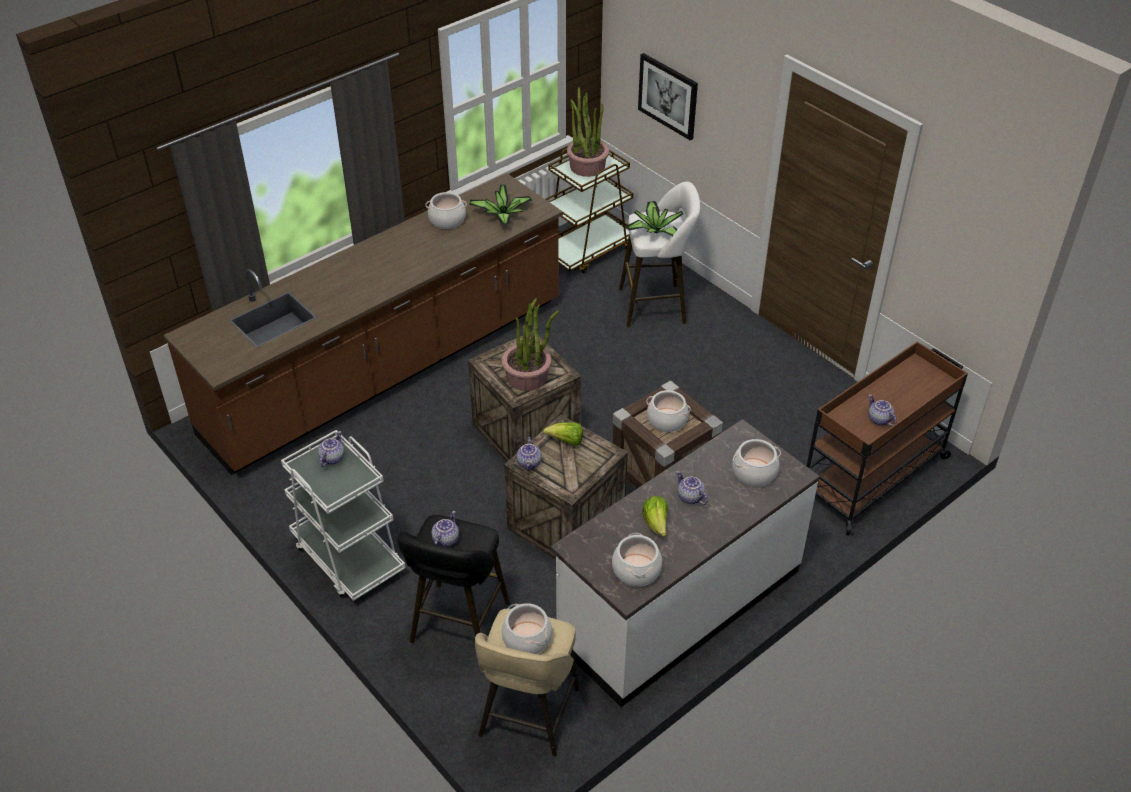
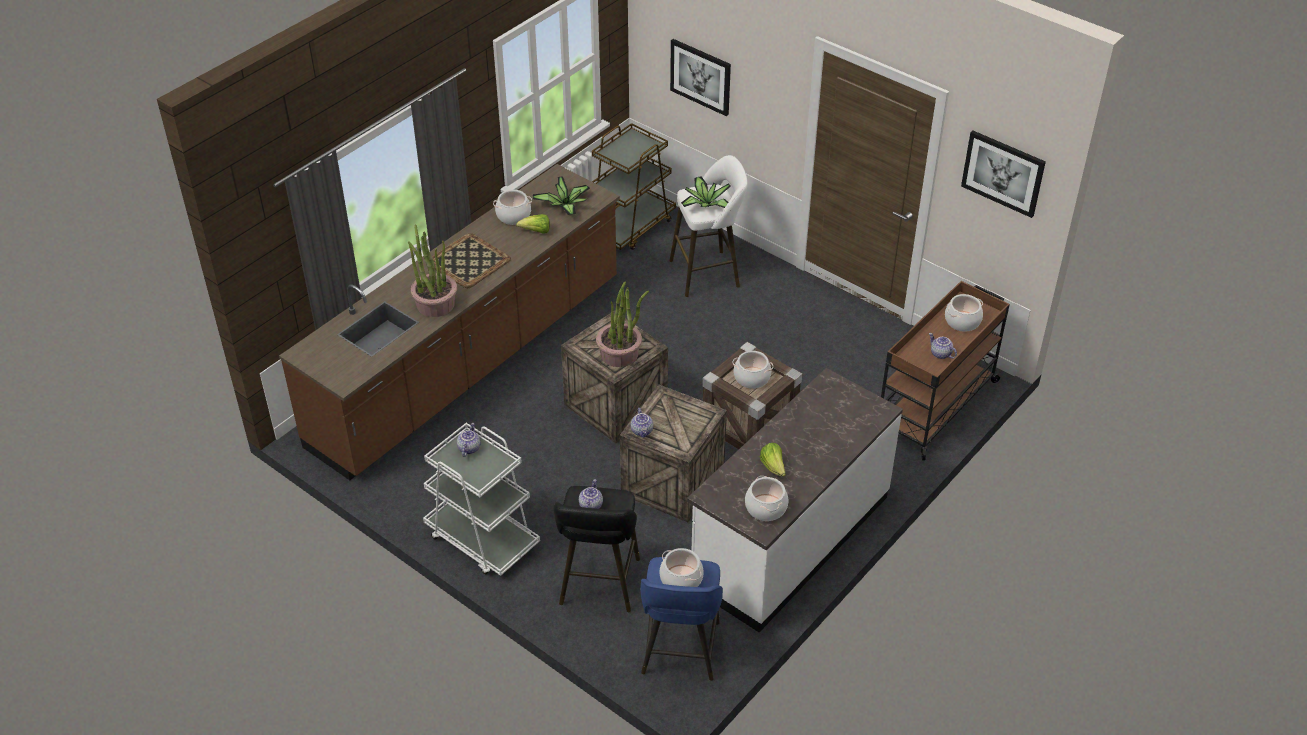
camera: 10 degrees left, 0 degrees up
beige stool [475,609,579,756] -> blue stool [640,557,723,681]
lettuce [543,422,583,446] -> lettuce moved to [516,214,550,234]
potted plant [567,87,609,177] -> potted plant moved to [408,224,457,317]
teapot [676,471,708,505] -> none
cooking pot [732,439,781,486] -> cooking pot moved to [945,294,983,332]
none -> tray [432,233,511,288]
none -> picture [961,131,1046,218]

